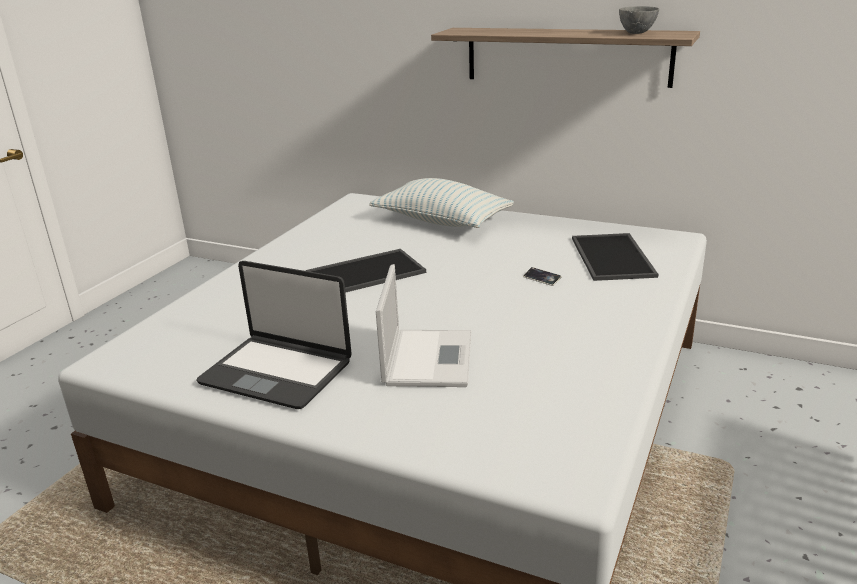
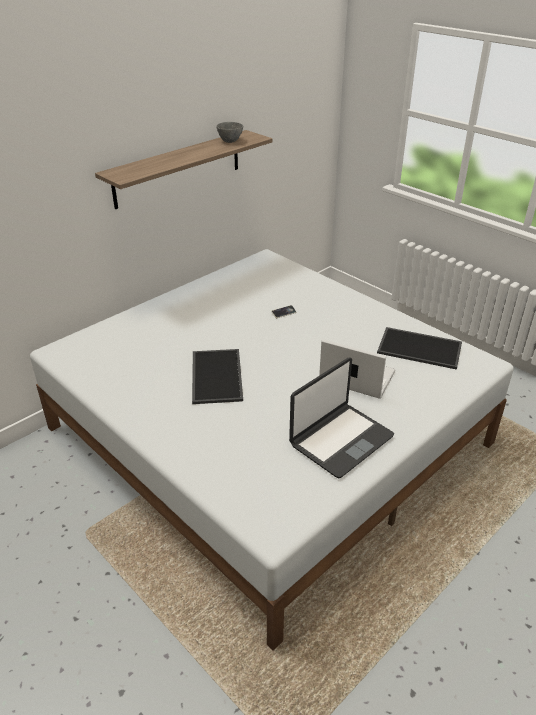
camera: 70 degrees left, 10 degrees up
pillow [369,178,514,228] -> none
tray [572,233,658,281] -> tray moved to [377,327,462,370]

